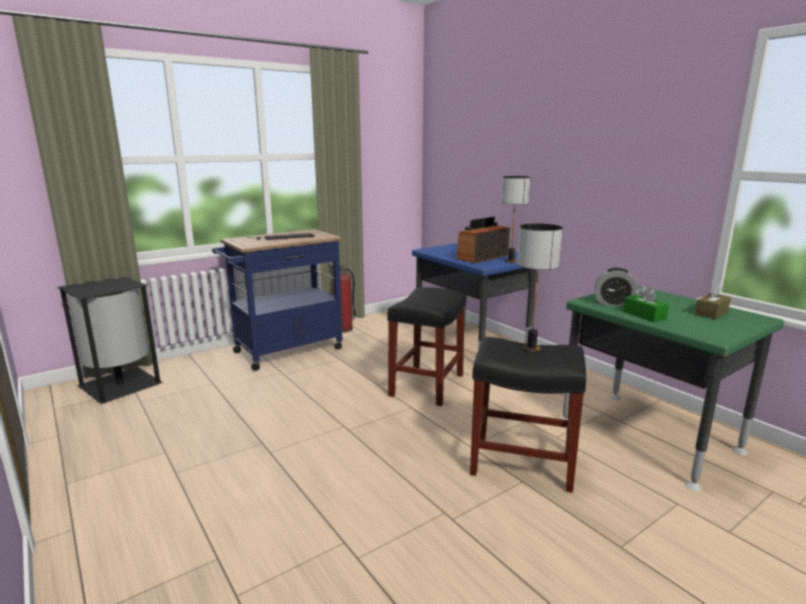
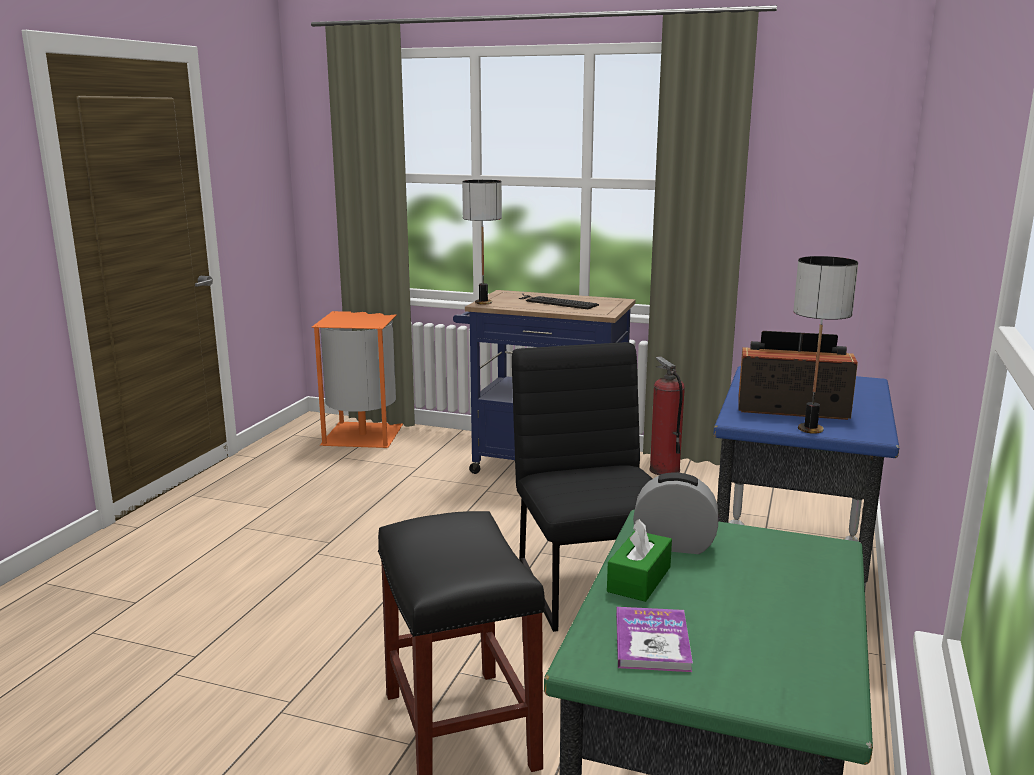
camera: 55 degrees right, 0 degrees up
black trash can [57,277,163,404] -> orange trash can [311,311,403,448]
black stool [387,287,466,406] -> black chair [512,342,652,632]
table lamp [517,223,563,352] -> table lamp moved to [462,180,502,305]
alarm clock [594,268,638,307] -> alarm clock turned 120 degrees clockwise [633,472,718,554]
brown tissue box [695,284,731,319] -> none
none -> book [616,607,693,672]

